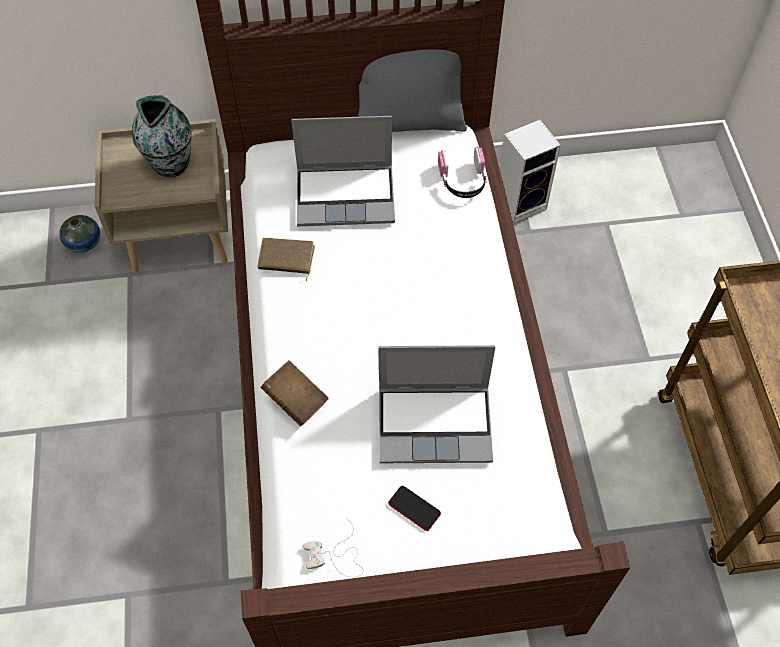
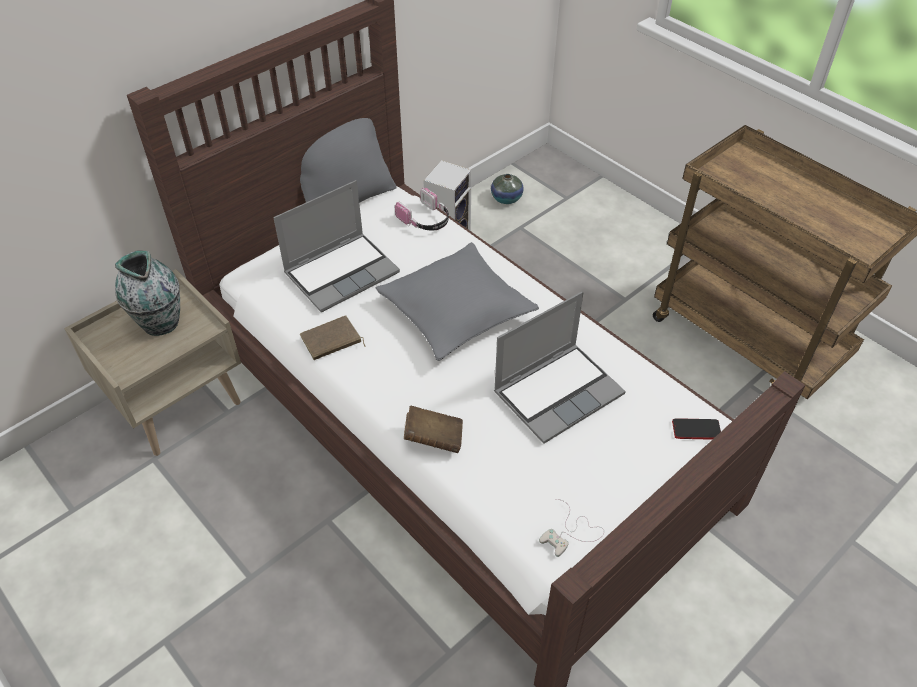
camera: 35 degrees left, 10 degrees down
vase [59,215,100,253] -> vase moved to [491,174,524,204]
phone [388,486,441,531] -> phone moved to [672,418,721,440]
none -> grey pillow [375,242,539,361]

